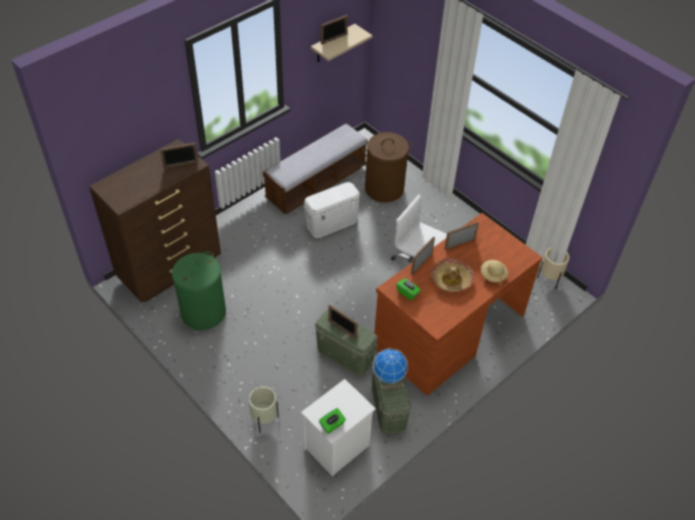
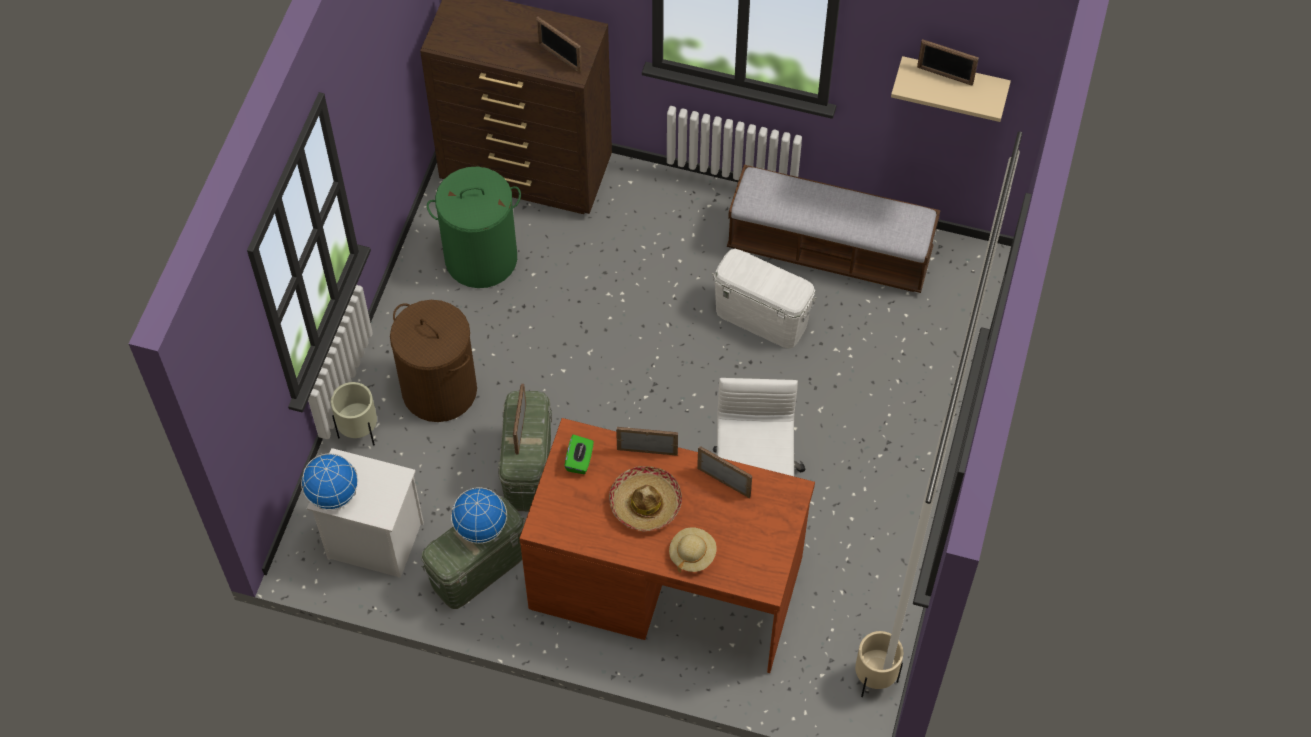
camera: 60 degrees right, 10 degrees up
green tissue box [319,408,346,434] -> globe [301,453,358,510]
brown laundry basket [363,132,413,203] -> brown laundry basket moved to [390,300,477,422]

